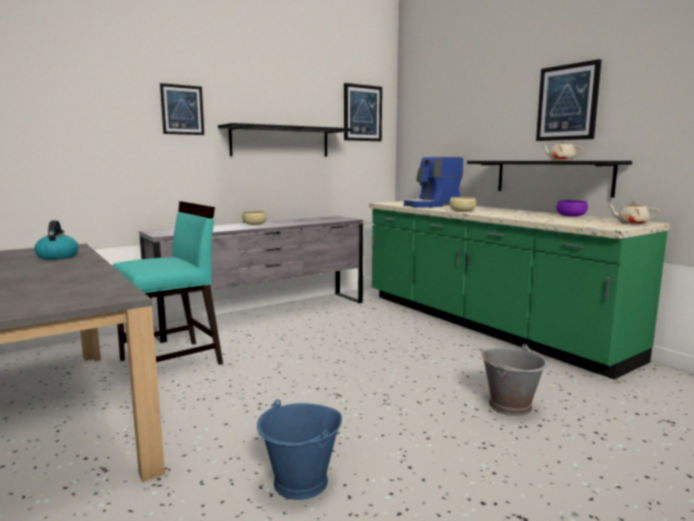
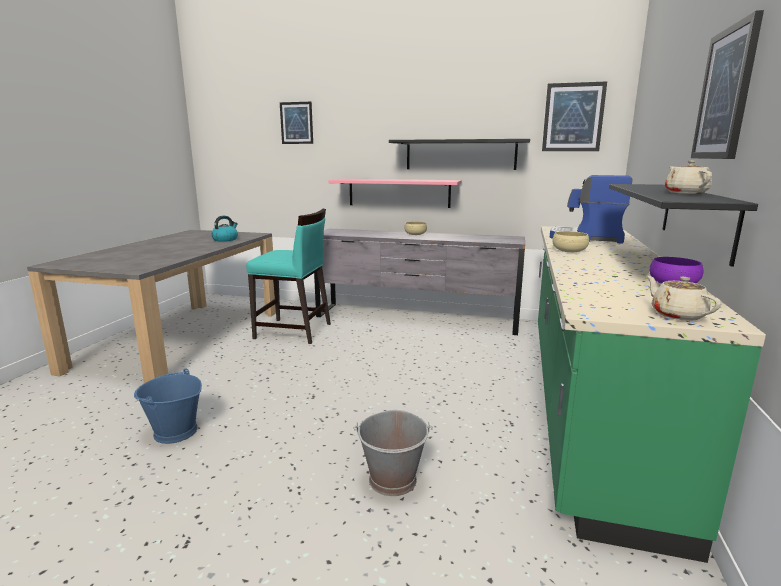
camera: 50 degrees right, 5 degrees up
picture [160,83,204,135] -> picture moved to [280,102,313,144]
none -> pink shelf [329,179,462,208]

